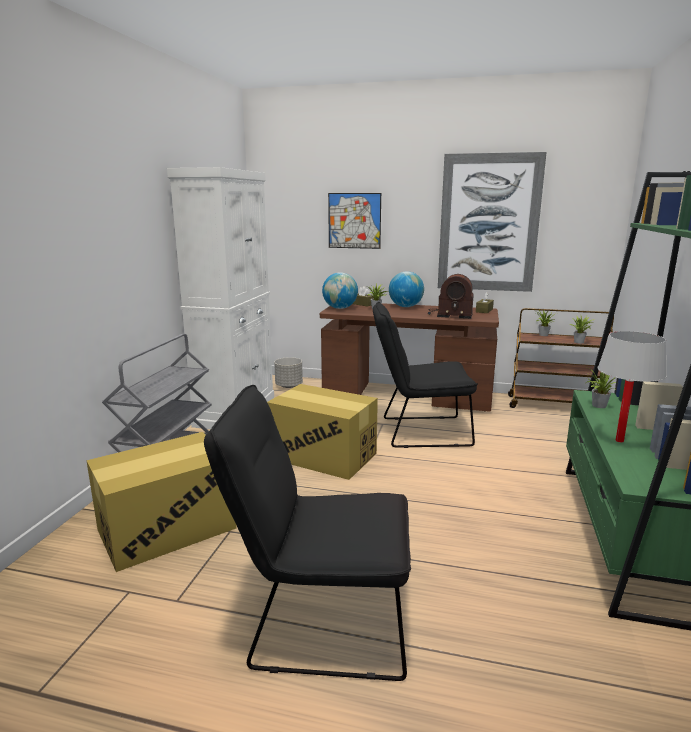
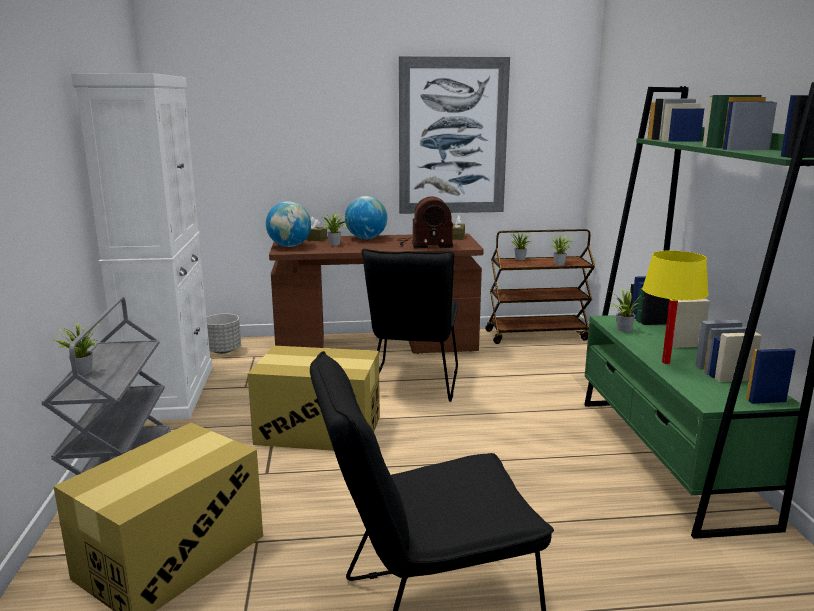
camera: 20 degrees left, 0 degrees up
picture [328,193,381,249] -> none
black chair [373,302,478,448] -> black chair turned 60 degrees counterclockwise [362,249,458,402]
white table lamp [598,331,667,443] -> yellow table lamp [642,251,709,364]
none -> potted plant [52,323,101,375]

